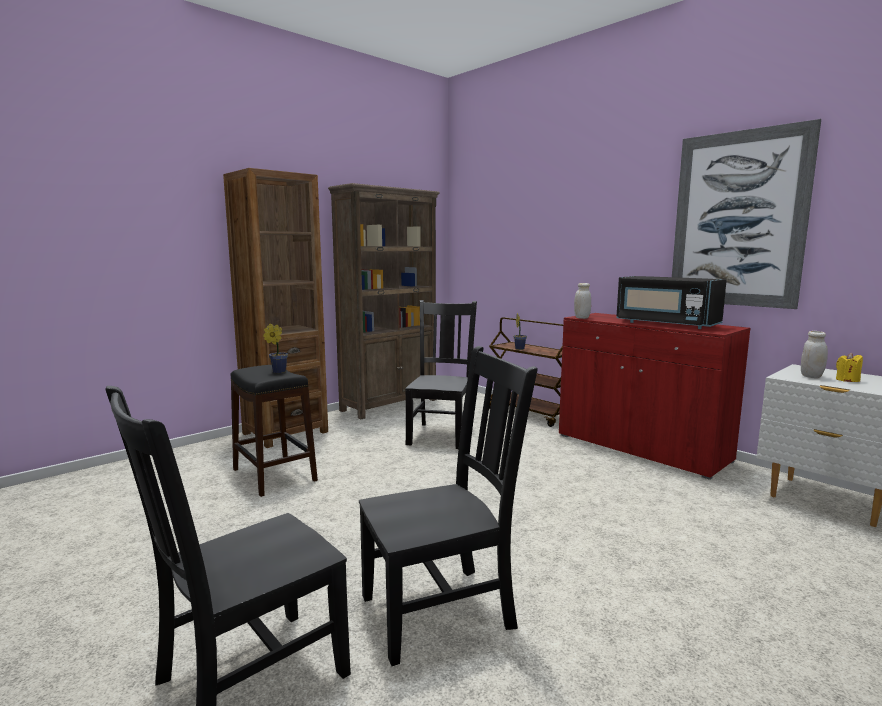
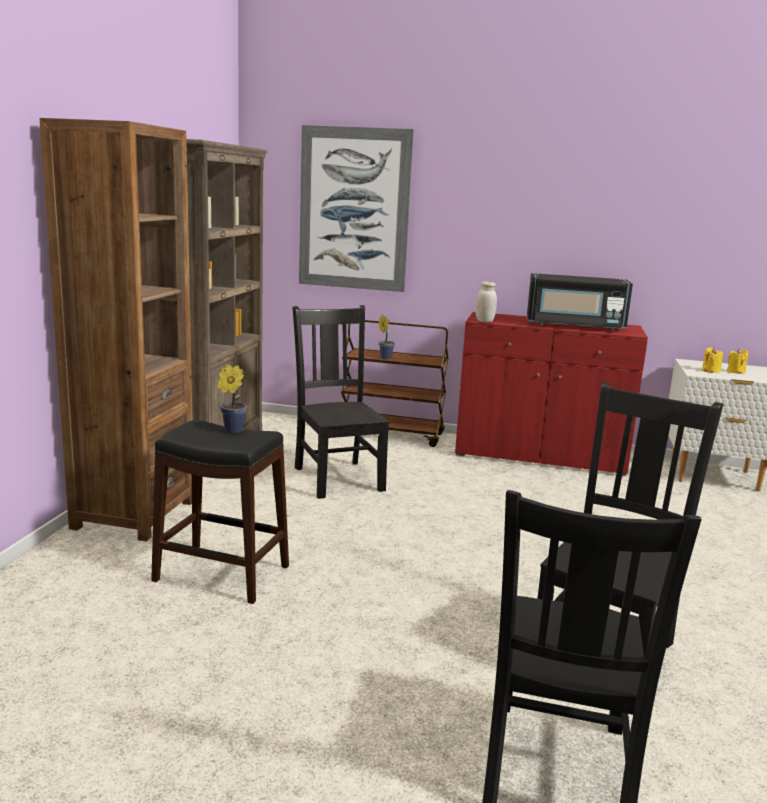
camera: 35 degrees left, 5 degrees up
picture [672,119,821,309] -> picture moved to [299,125,414,292]
white jar [801,331,828,378] -> yellow candle [702,347,723,373]

